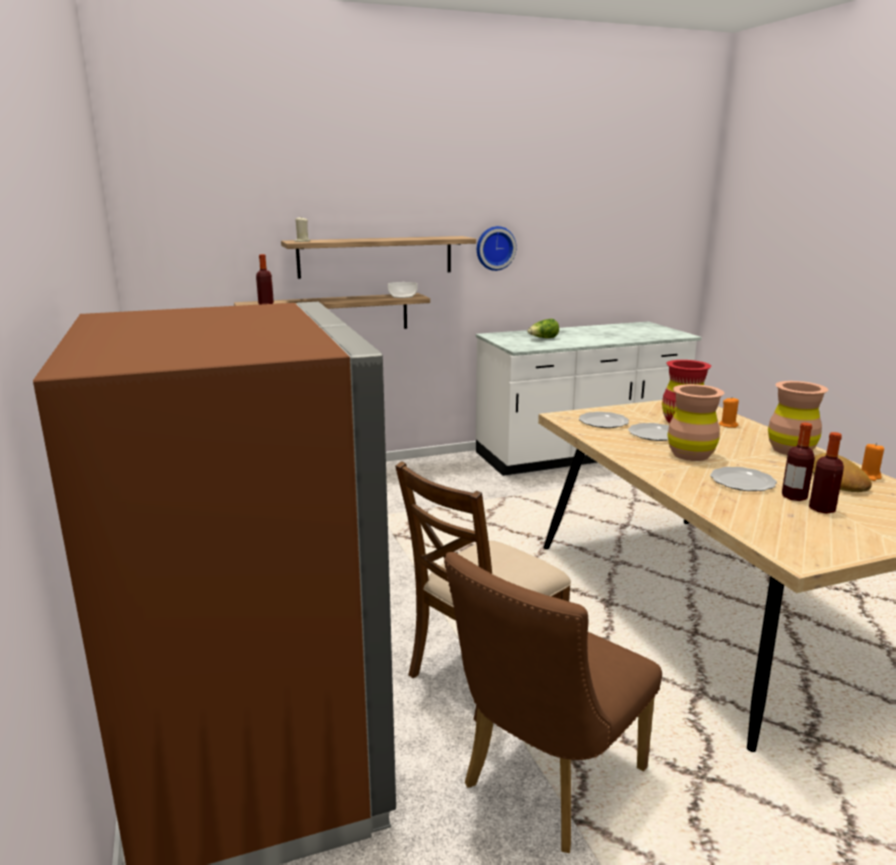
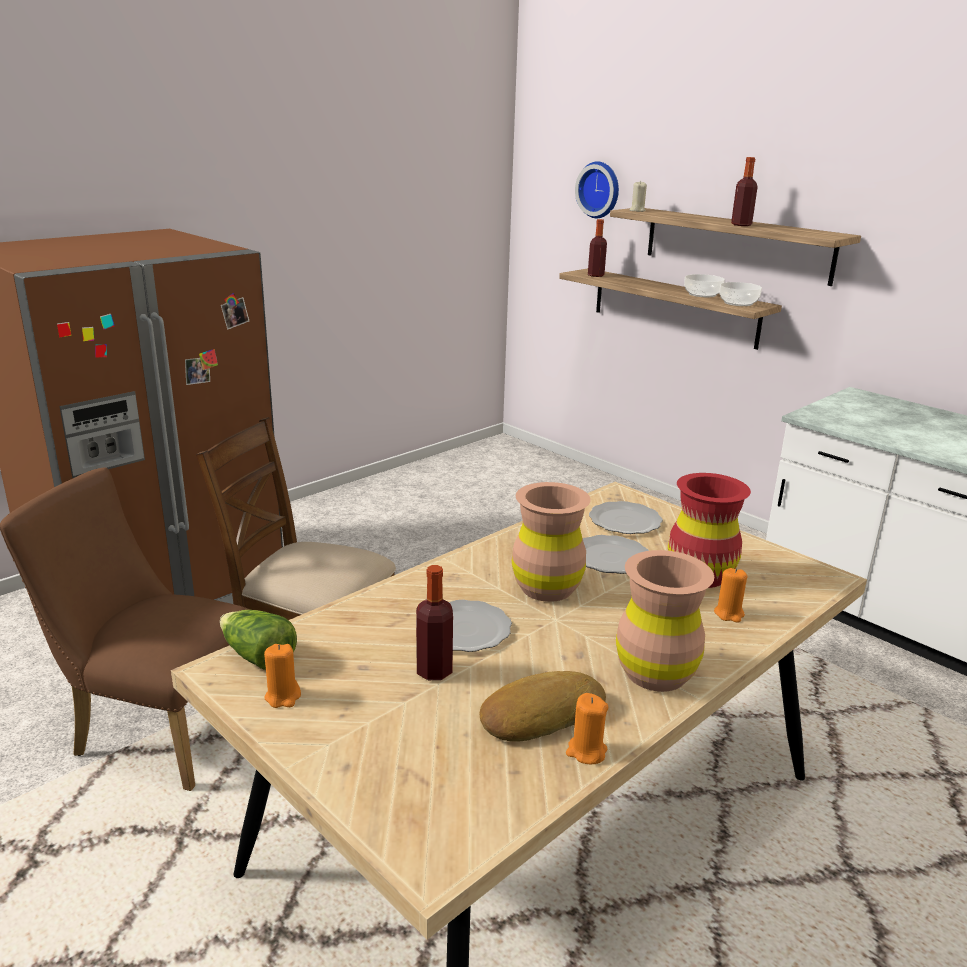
camera: 65 degrees right, 5 degrees up
wall clock [477,226,516,271] -> wall clock moved to [575,161,619,218]
lettuce [528,319,559,338] -> lettuce moved to [220,610,297,670]
bottle [809,432,844,514] -> bottle moved to [731,157,757,226]
none -> orange candle [264,644,301,708]
none -> bowl [684,274,725,297]

